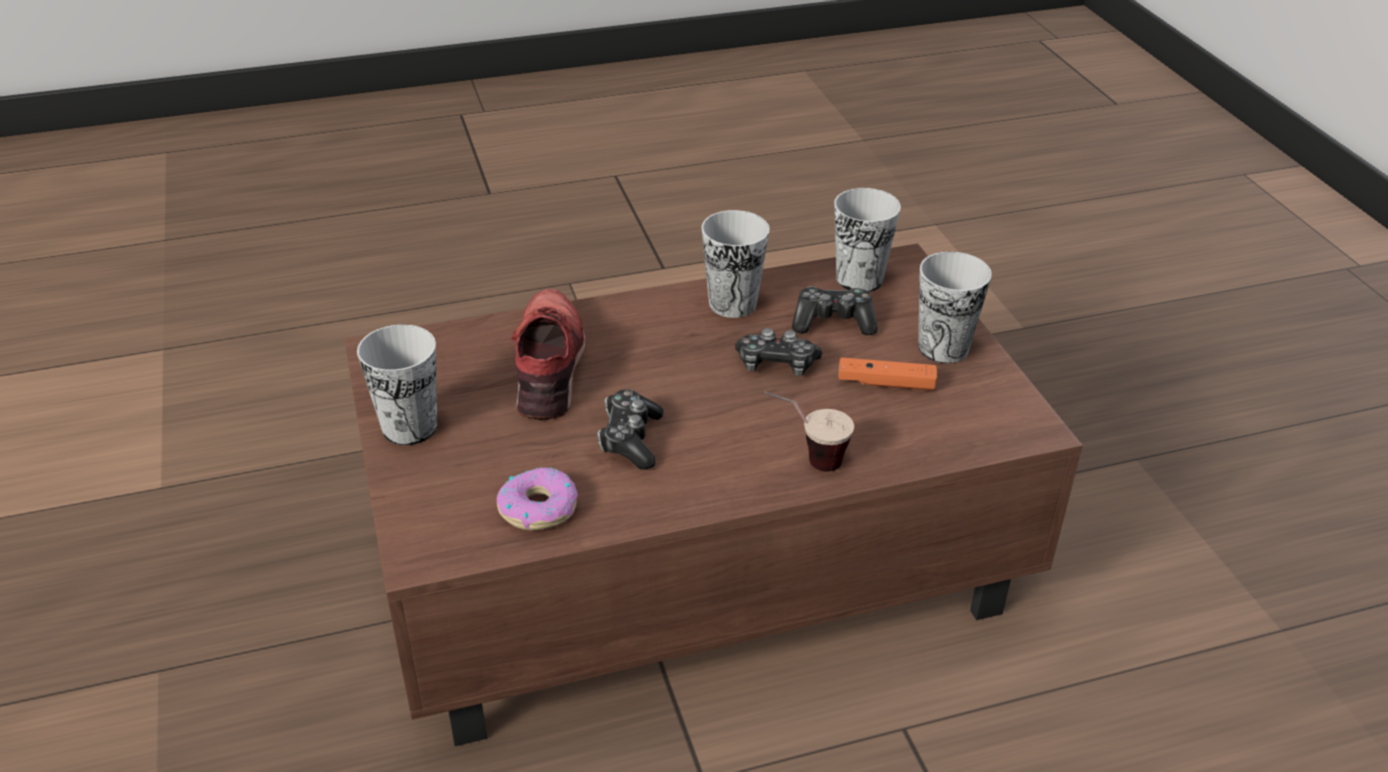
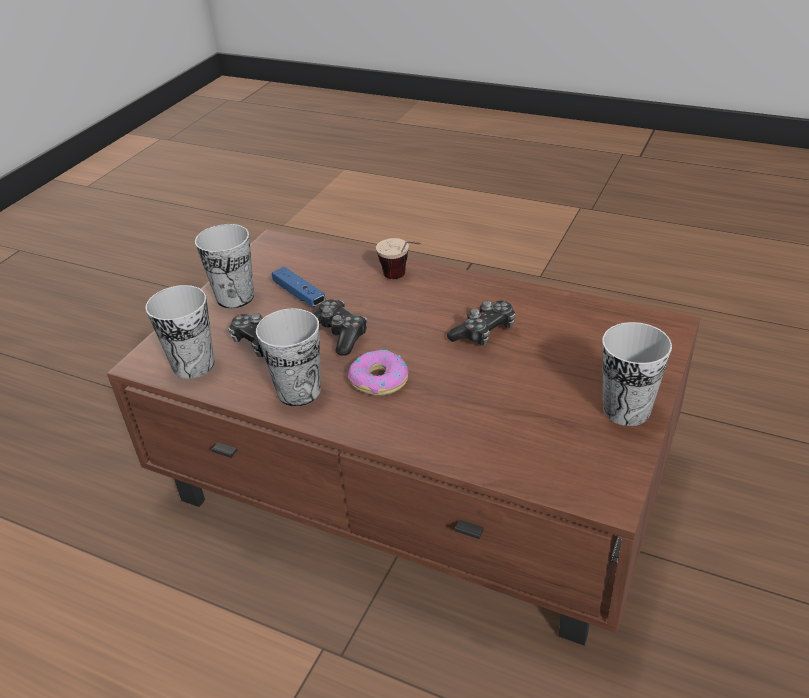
camera: 135 degrees left, 0 degrees up
donut [496,467,578,531] -> donut moved to [348,349,408,396]
red shoe [511,289,586,420] -> none
orange game controller [838,357,937,391] -> blue game controller [272,267,326,307]

